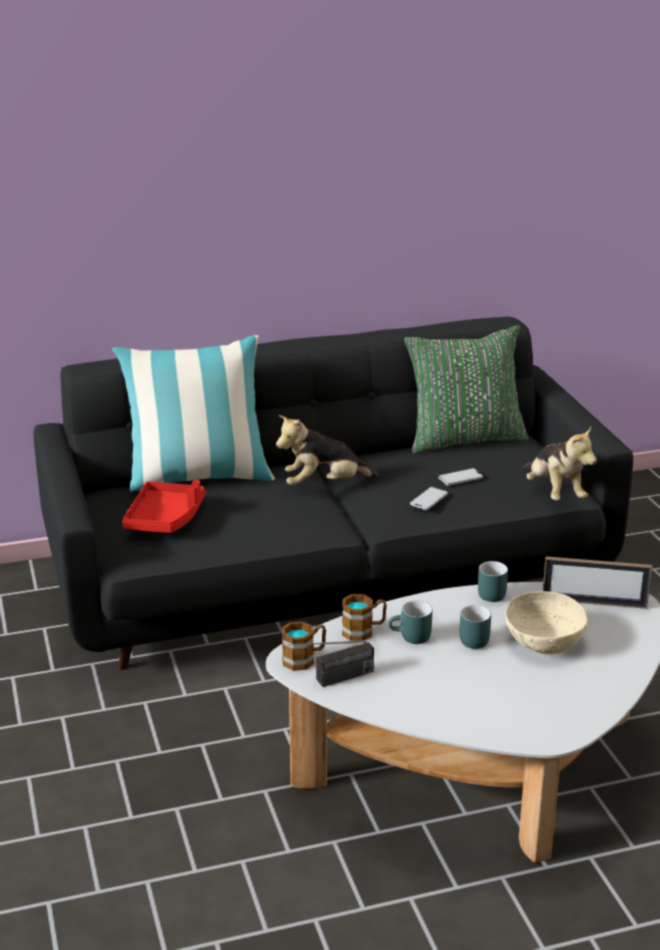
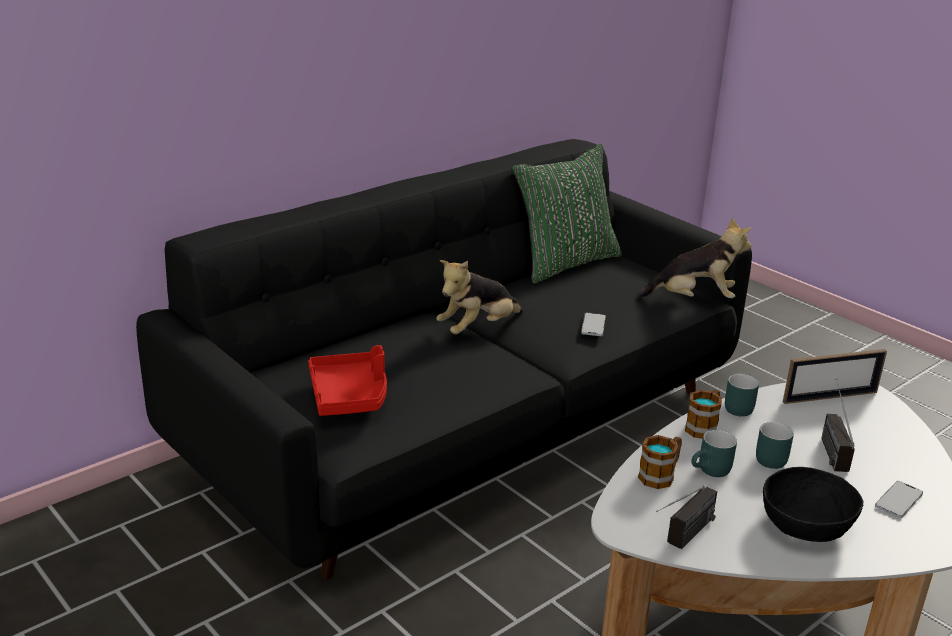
camera: 25 degrees left, 0 degrees up
pillow [112,335,275,492] -> none
mug [282,621,326,671] -> mug moved to [685,390,722,439]
phone [438,468,483,486] -> phone moved to [875,481,923,518]
beige bowl [505,591,588,654] -> radio [821,379,855,472]
plush toy [524,427,597,500] -> plush toy turned 45 degrees counterclockwise [636,217,751,299]
none -> black bowl [763,467,863,542]

